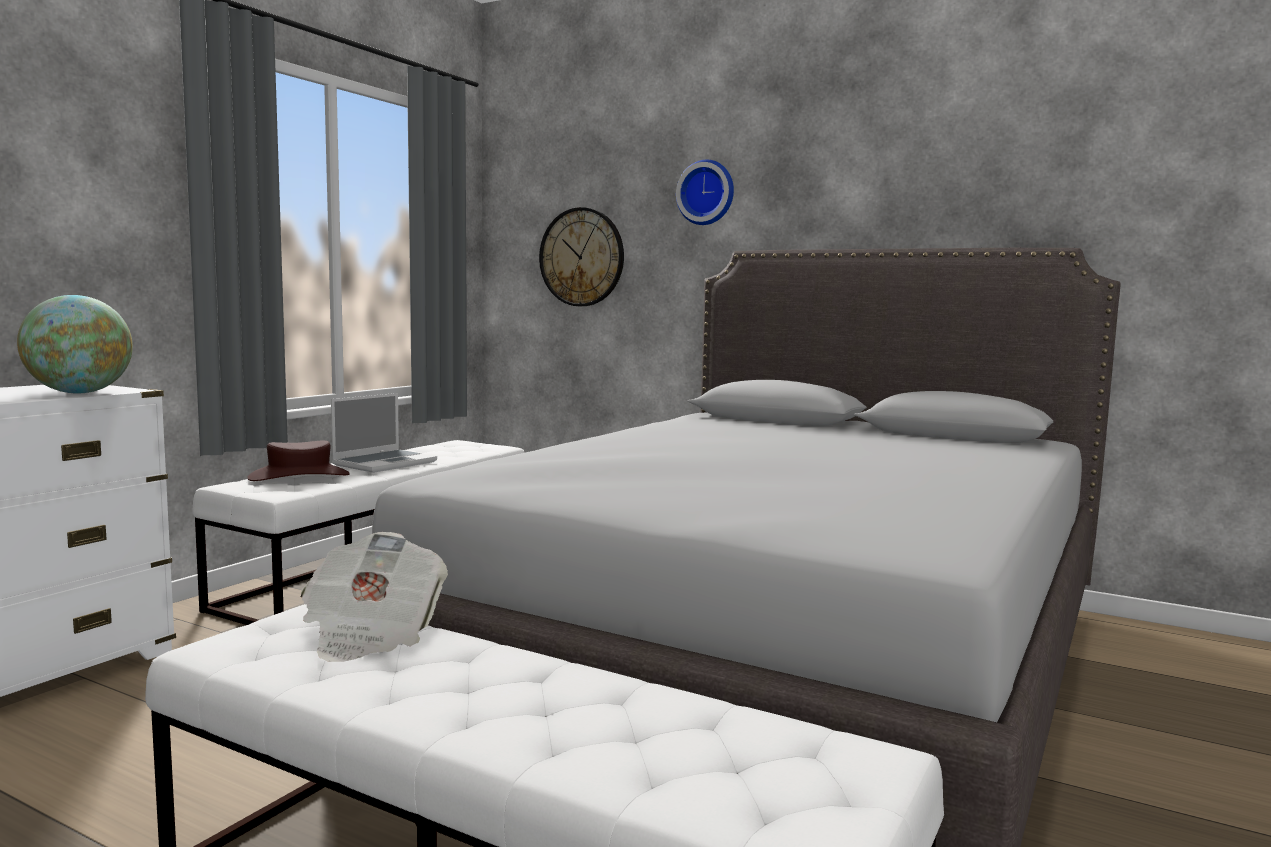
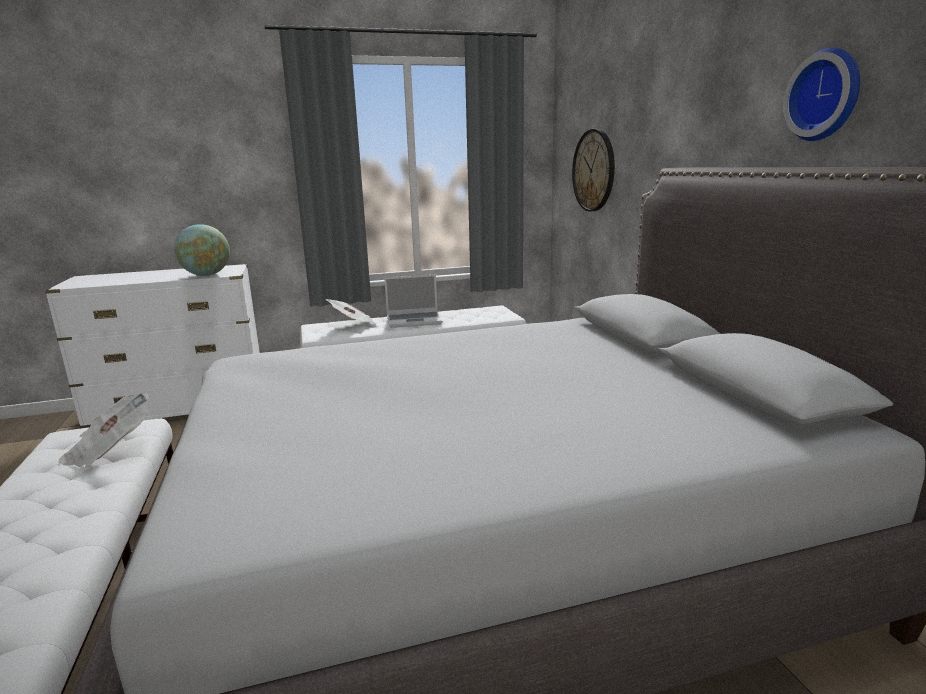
camera: 45 degrees right, 10 degrees up
brown hat [247,440,350,481] -> newspaper [326,299,376,324]
wall clock [676,160,734,225] -> wall clock moved to [783,48,860,141]

